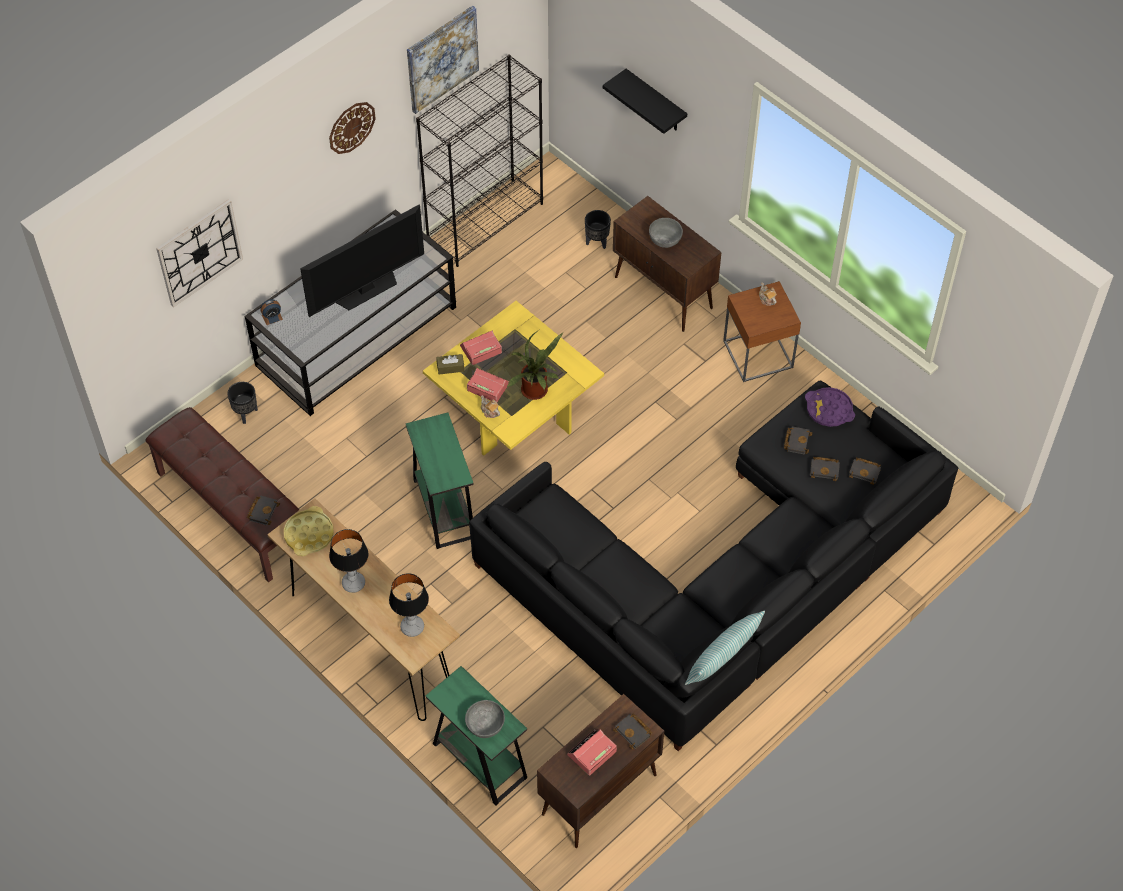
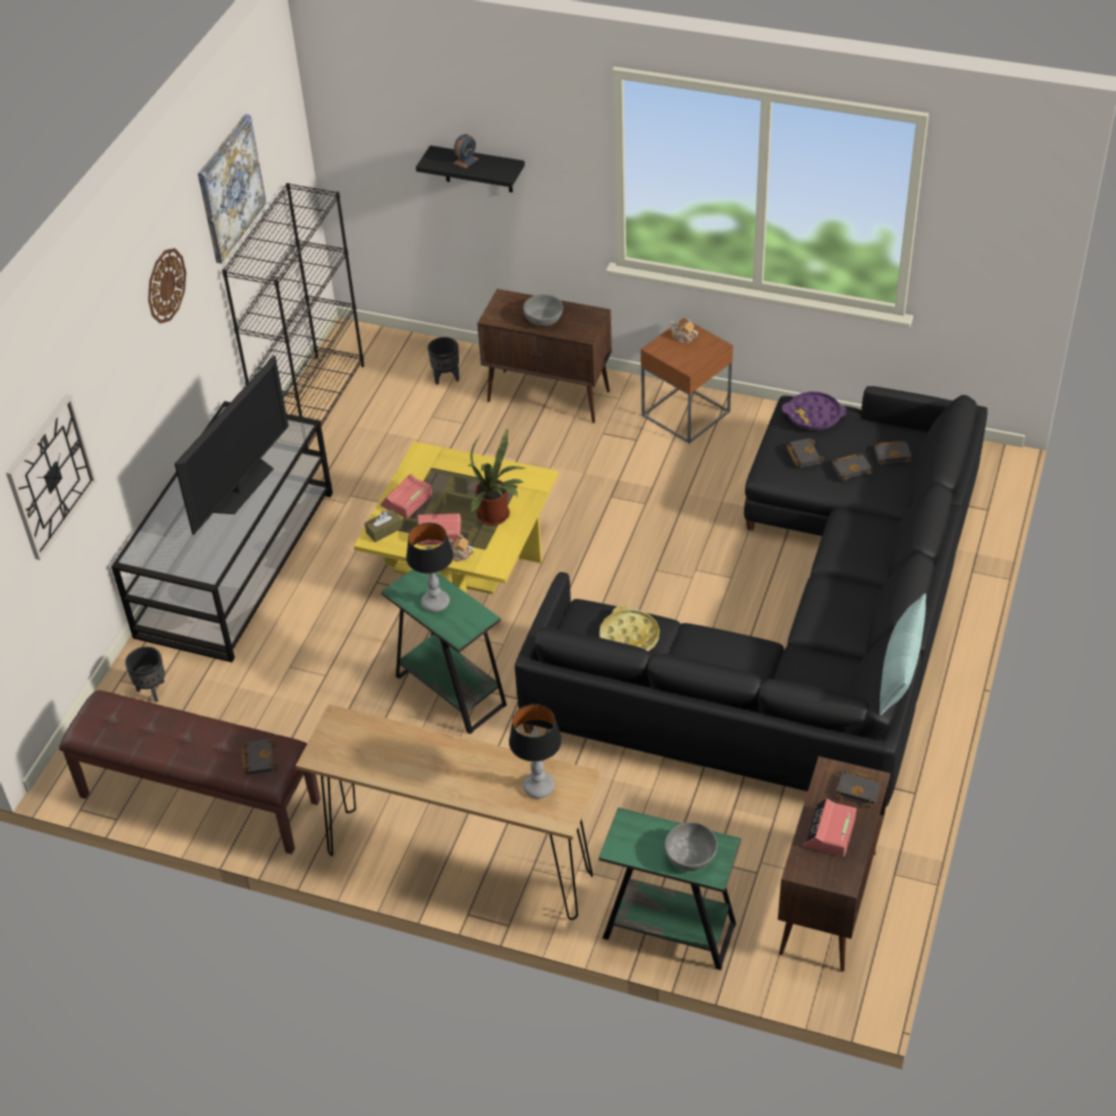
camera: 25 degrees left, 10 degrees down
alarm clock [261,299,283,325] -> alarm clock moved to [454,134,479,168]
yellow tray [284,506,334,556] -> yellow tray moved to [599,606,659,651]
table lamp [329,529,368,593] -> table lamp moved to [406,522,454,612]

